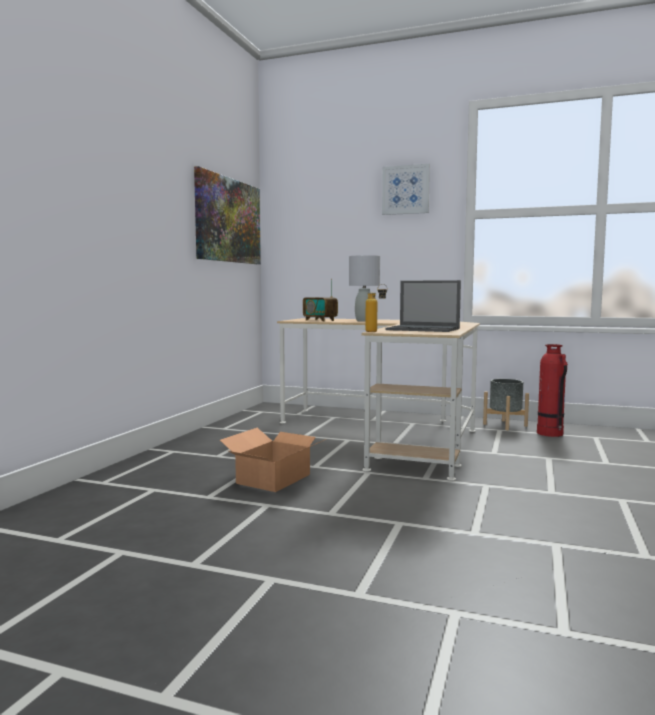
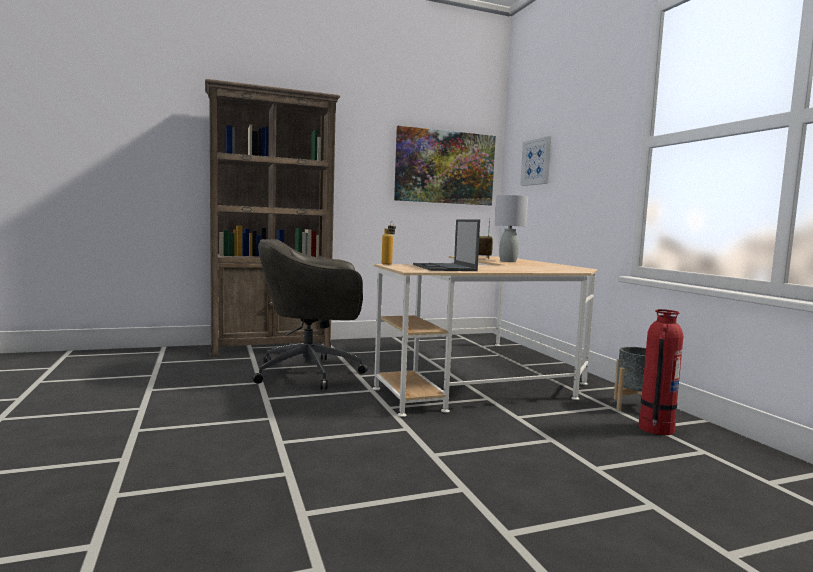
camera: 50 degrees right, 0 degrees up
cardboard box [220,428,326,492] -> grey office chair [252,239,368,390]
picture [382,164,430,215] -> picture moved to [520,136,551,186]
none -> brown bookcase [205,79,340,357]

